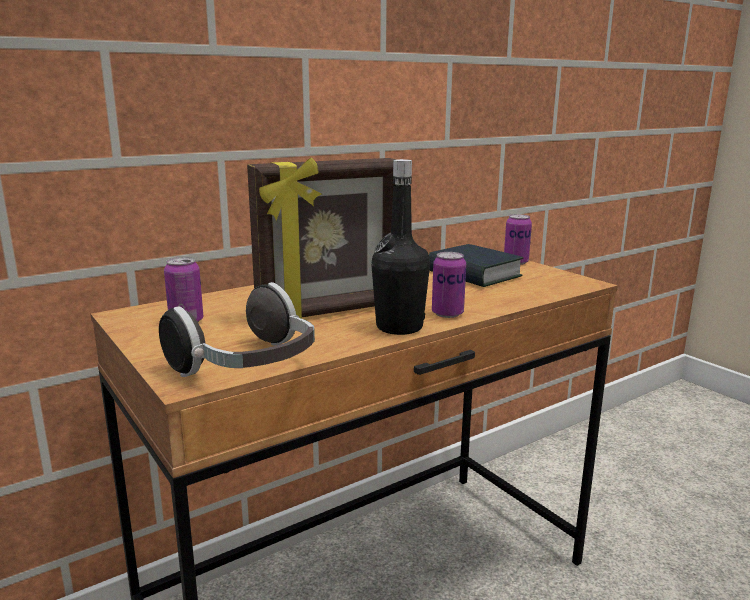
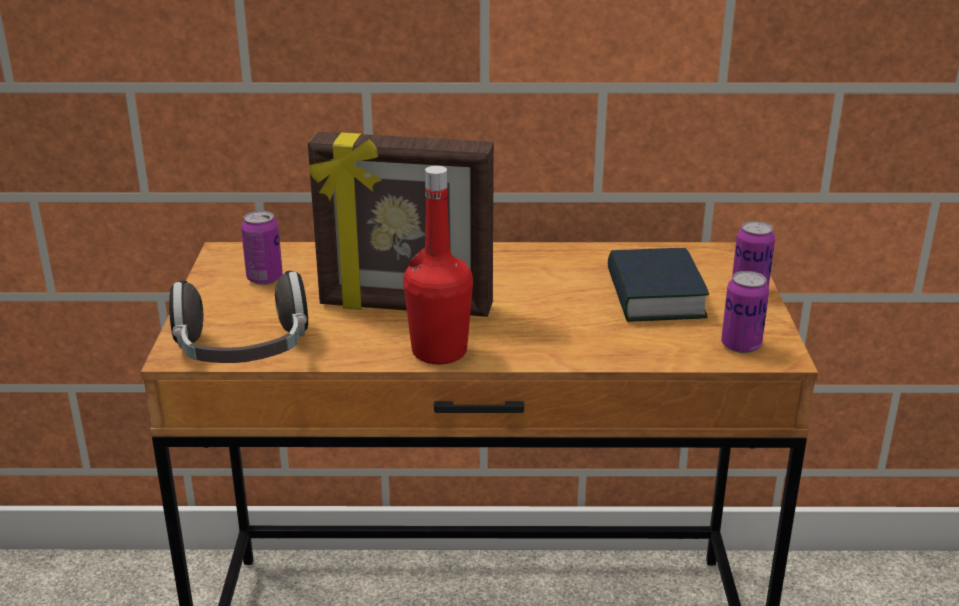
camera: 35 degrees right, 10 degrees up
black bottle [371,159,430,335] -> red bottle [403,166,473,364]
can [432,252,466,318] -> can moved to [721,271,769,353]

